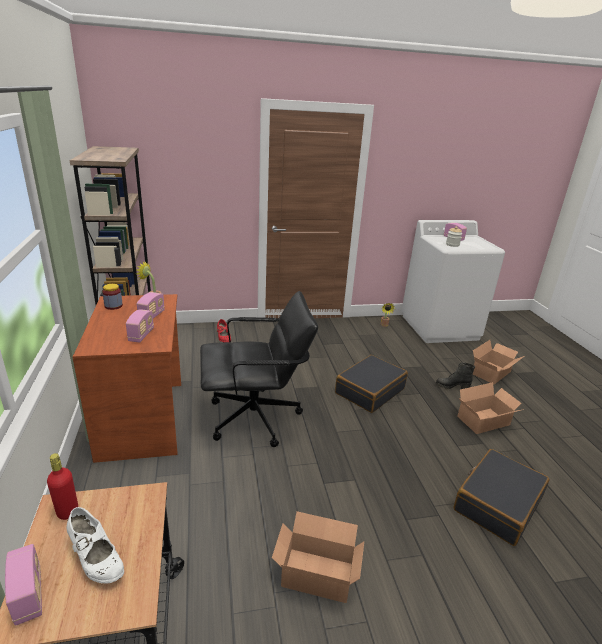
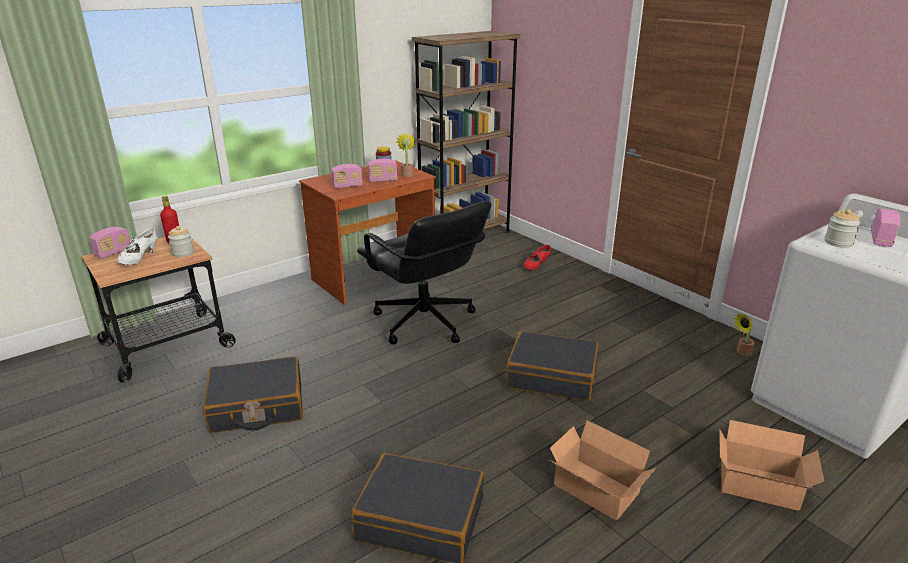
camera: 65 degrees right, 0 degrees up
cardboard box [272,511,364,603] -> black suitcase [203,357,303,433]
black boot [436,362,475,389] -> none
none -> jar [168,226,194,257]

